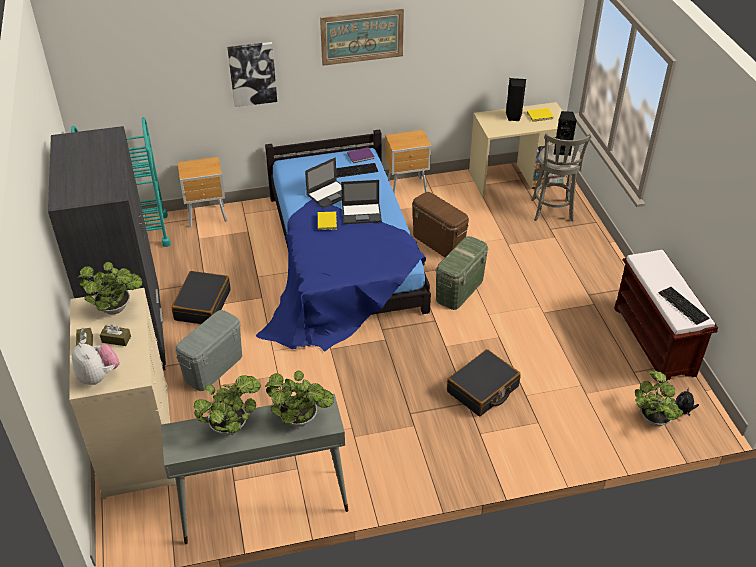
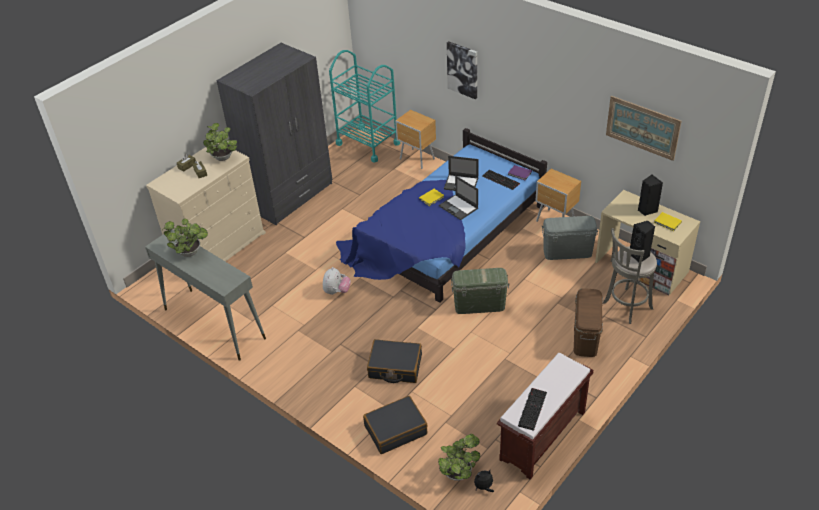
camera: 55 degrees right, 0 degrees up
plush toy [72,343,120,385] -> plush toy moved to [323,267,351,295]
black suitcase [172,271,230,324] -> black suitcase moved to [363,396,427,454]
grey storage box [175,310,242,391] -> grey storage box moved to [542,216,598,260]
potted plant [265,370,334,427] -> none
picture [320,8,404,66] -> picture moved to [606,96,682,161]
brown storage box [412,192,469,257] -> brown storage box moved to [574,288,603,357]

